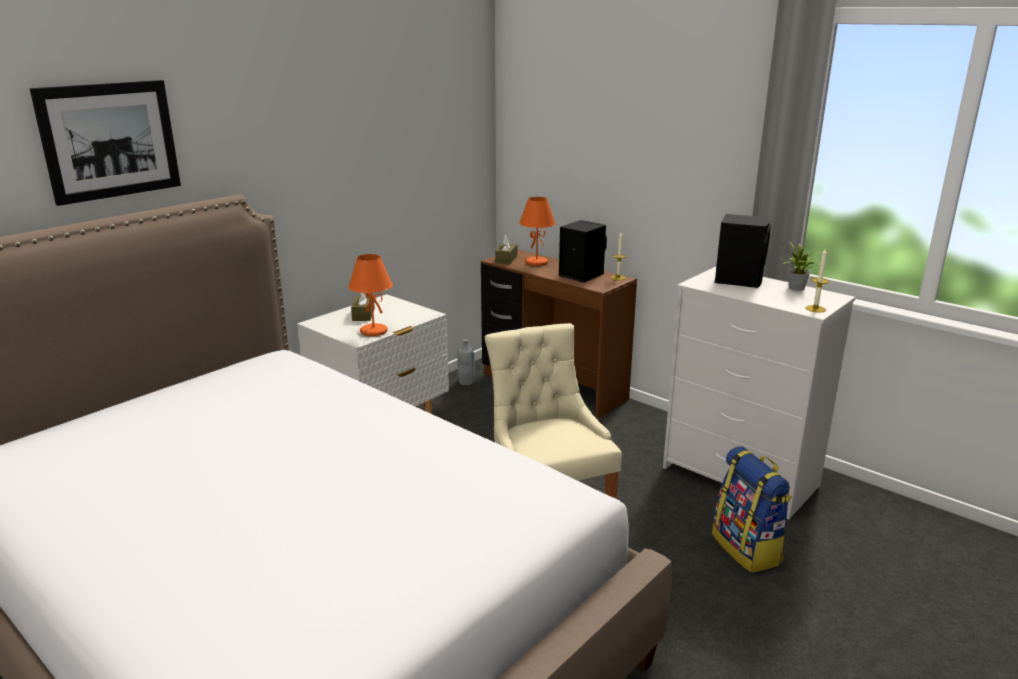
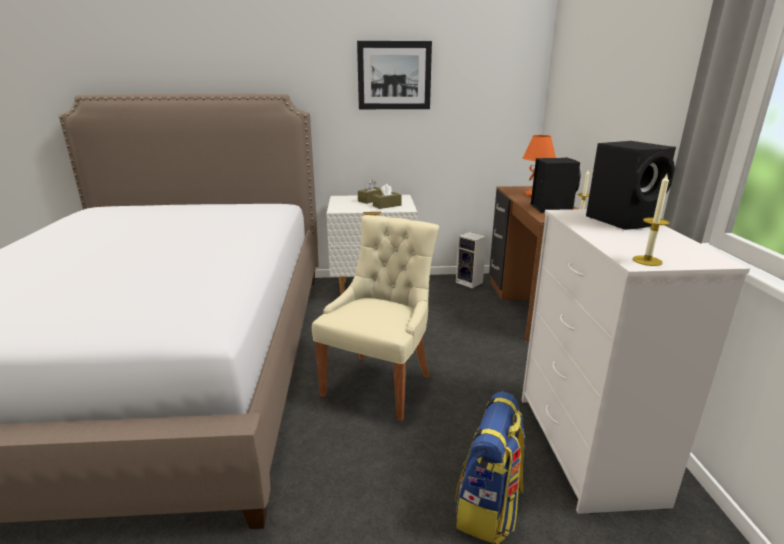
camera: 45 degrees right, 0 degrees up
picture [30,80,181,206] -> picture moved to [357,41,432,109]
orange table lamp [348,254,393,336] -> none
grey bottle [457,339,475,385] -> speaker [456,232,487,288]
brown tissue box [495,235,518,264] -> brown tissue box moved to [373,184,401,209]
potted plant [782,242,820,291] -> none

